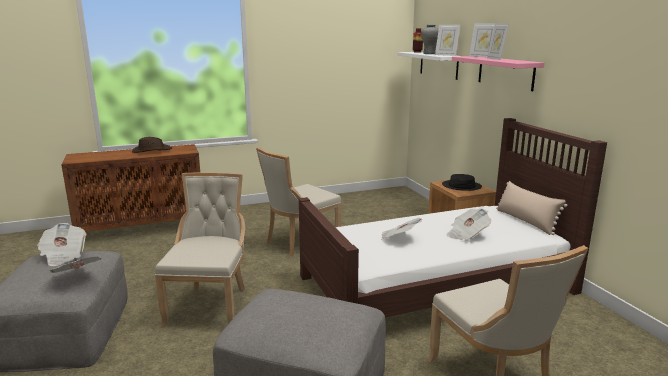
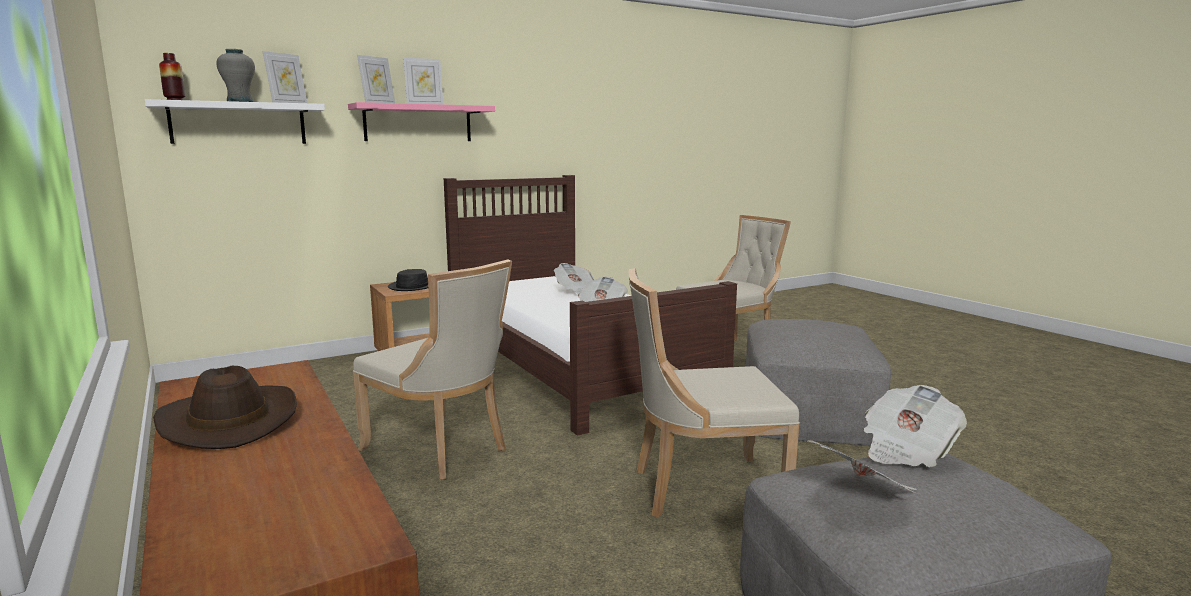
camera: 100 degrees left, 5 degrees down
beige pillow [496,181,568,235] -> none

